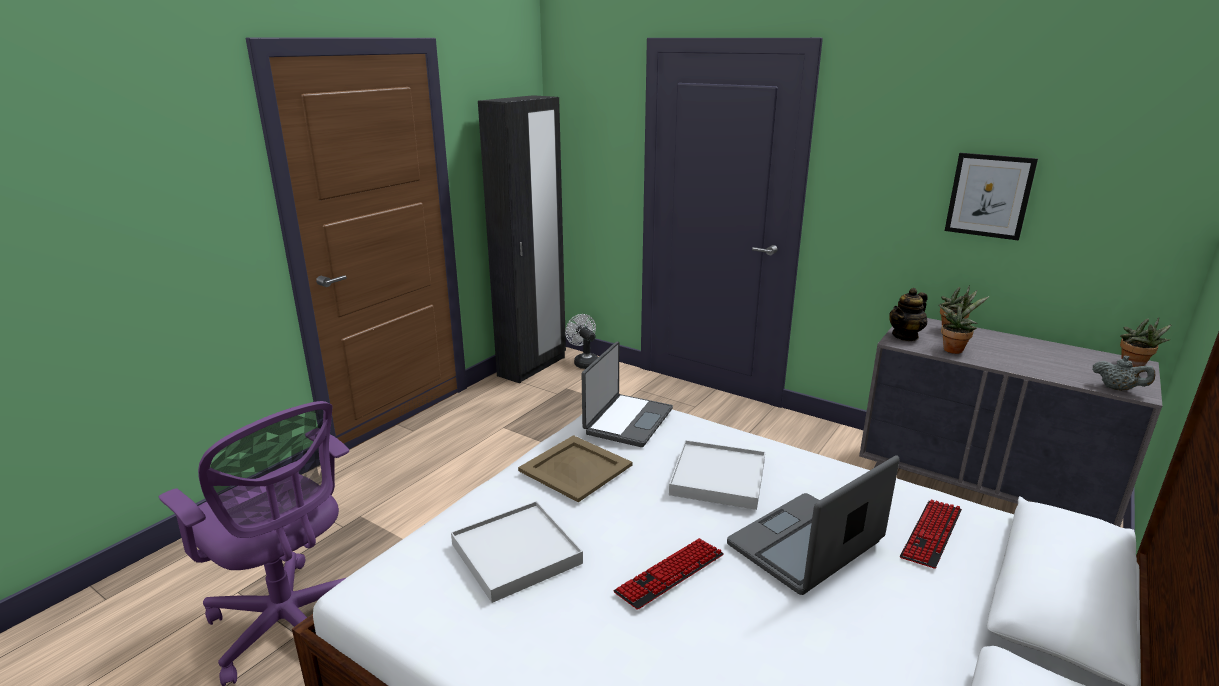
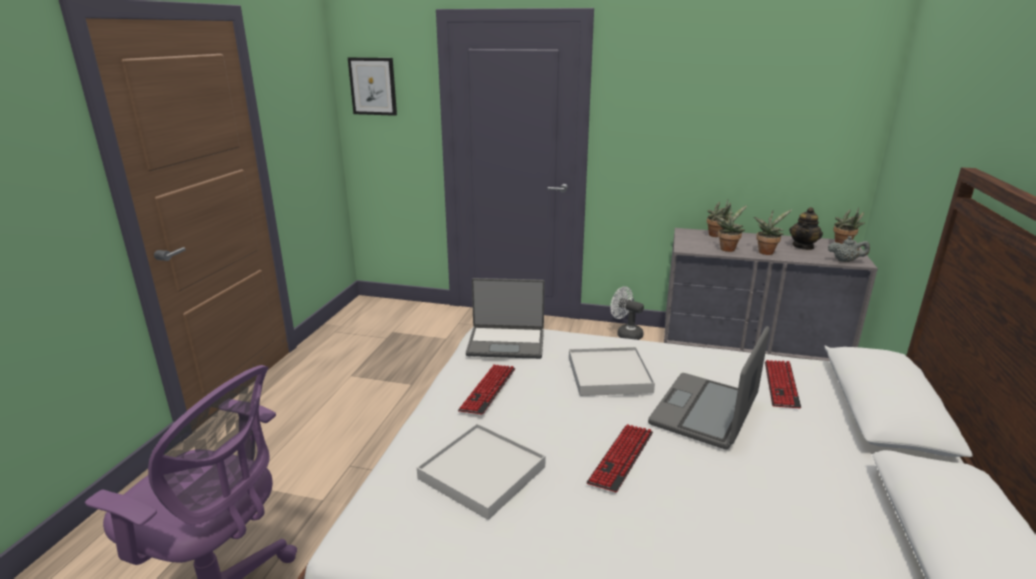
camera: 20 degrees left, 0 degrees up
black wardrobe [478,95,566,383] -> none
beige tray [518,435,632,502] -> keyboard [458,365,515,415]
white fan [565,314,598,369] -> white fan moved to [610,286,644,340]
laptop [582,341,673,447] -> laptop turned 90 degrees clockwise [466,278,545,359]
teapot [889,288,927,341] -> teapot moved to [789,207,823,250]
picture [945,153,1038,241] -> picture moved to [348,57,397,116]
none -> potted plant [754,209,792,255]

